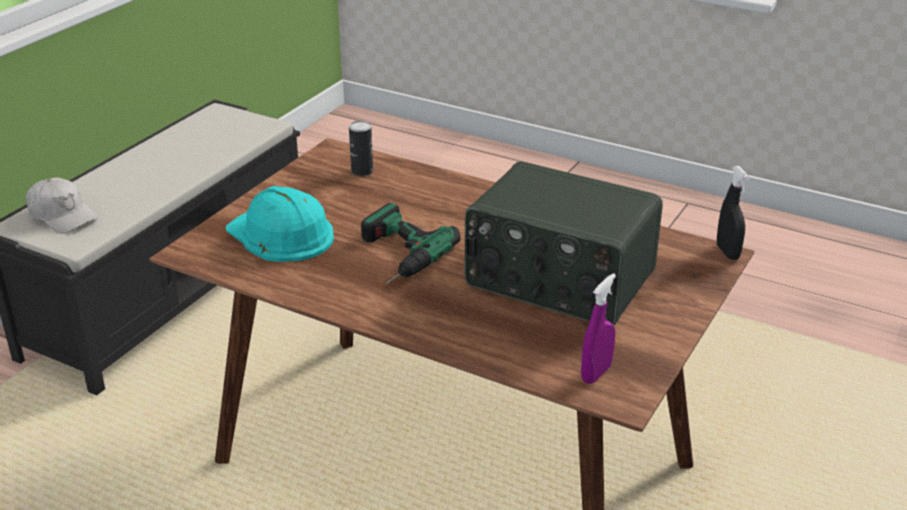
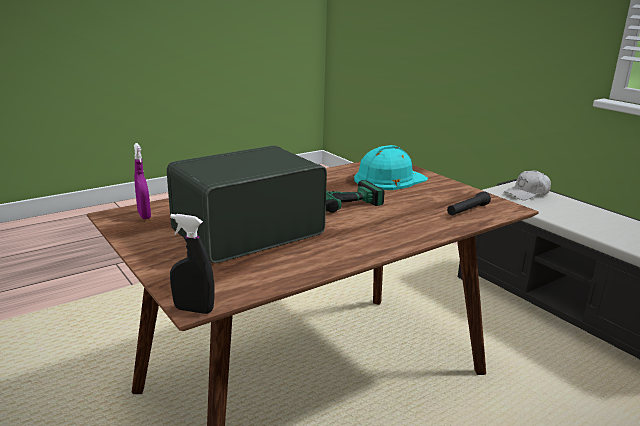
camera: 115 degrees right, 10 degrees down
can [349,121,373,176] -> black flashlight [447,191,491,215]

